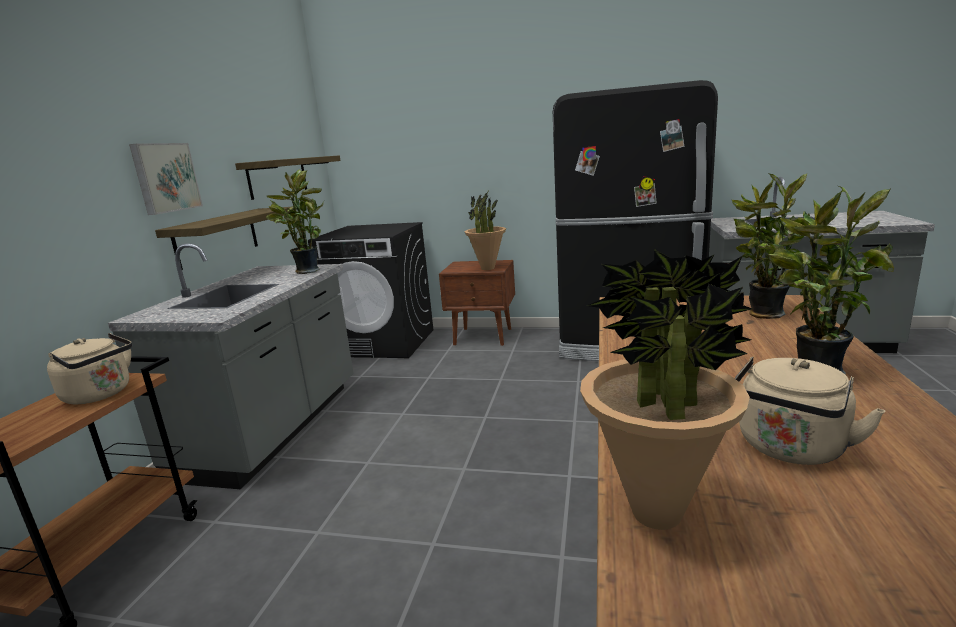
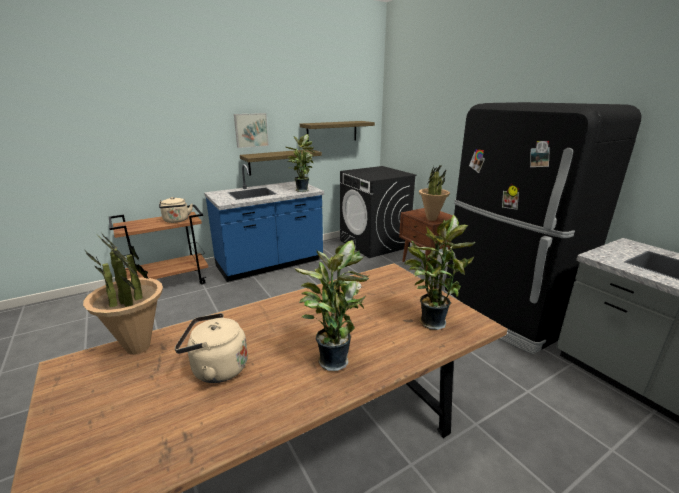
camera: 45 degrees right, 5 degrees up
grey counter [108,243,354,489] -> blue counter [204,164,324,282]

